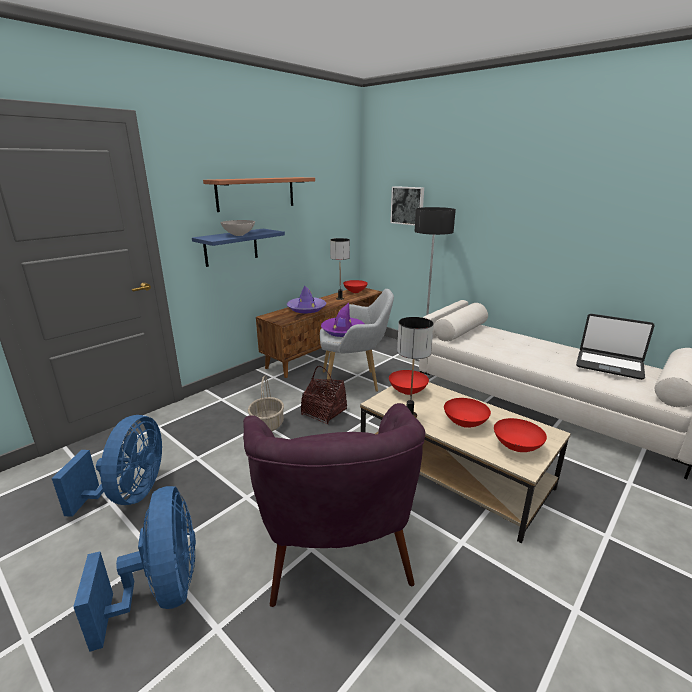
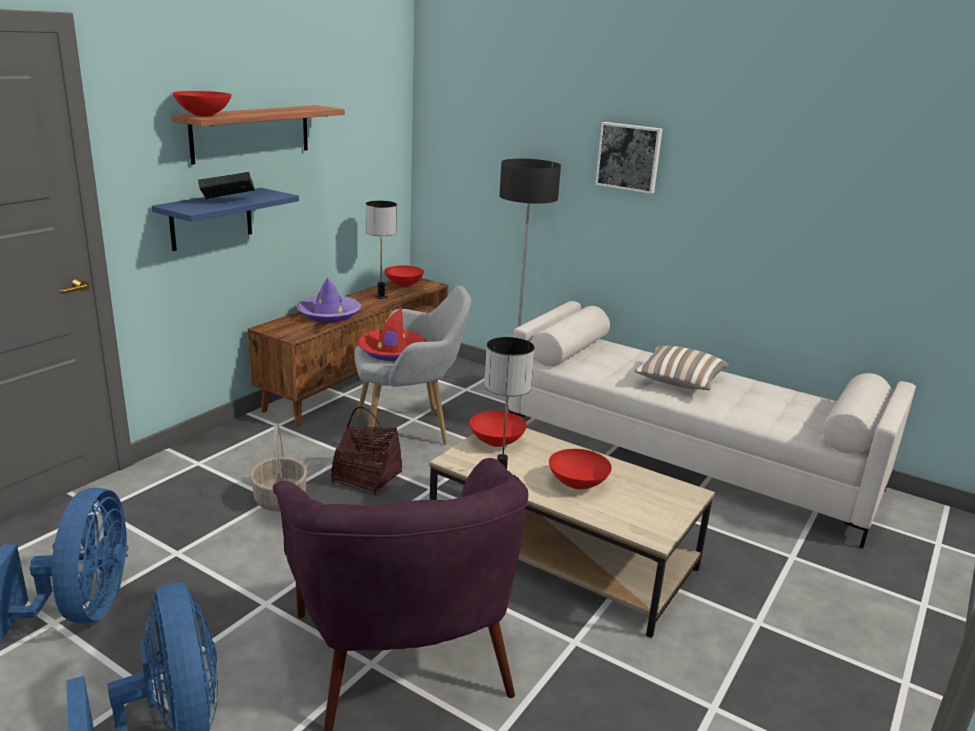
camera: 10 degrees left, 0 degrees up
white bowl [220,220,255,236] -> book [198,172,255,199]
purple hat [321,303,364,337] -> red hat [358,307,427,361]
picture [390,186,424,226] -> picture moved to [595,122,663,194]
red bowl [494,418,547,452] -> red bowl moved to [173,91,231,117]
laptop [576,314,655,380] -> none
none -> pillow [634,346,729,390]

